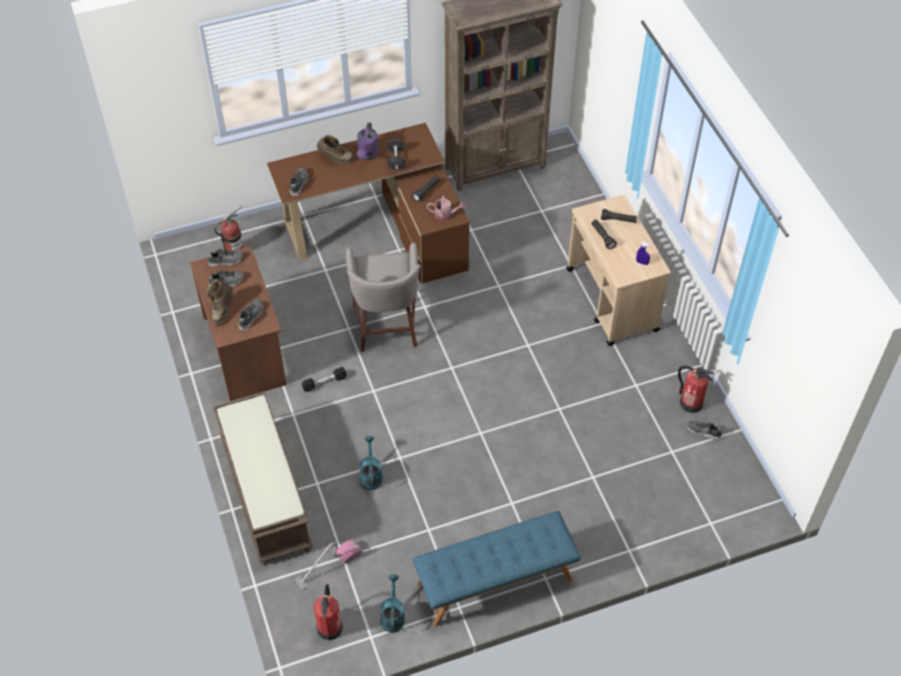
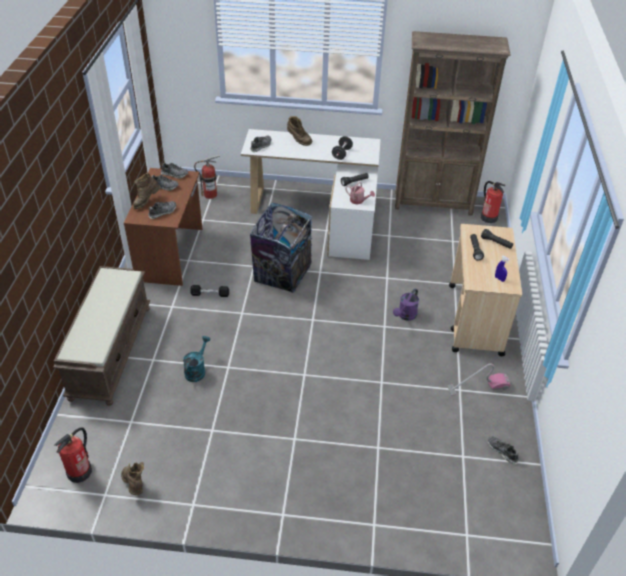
camera: 25 degrees right, 10 degrees down
brown desk [267,123,470,284] -> white desk [241,129,381,260]
vacuum cleaner [295,539,363,590] -> vacuum cleaner moved to [448,364,510,396]
grey stool [346,242,420,352] -> trash can [250,203,312,293]
purple watering can [357,122,379,160] -> purple watering can moved to [393,289,419,321]
turquoise watering can [380,575,405,633] -> brown boot [121,462,144,495]
blue bench [413,511,581,627] -> none
fire extinguisher [678,366,714,413] -> fire extinguisher moved to [481,181,506,223]

